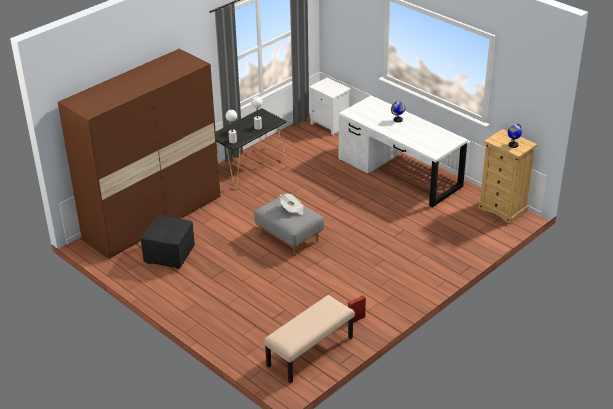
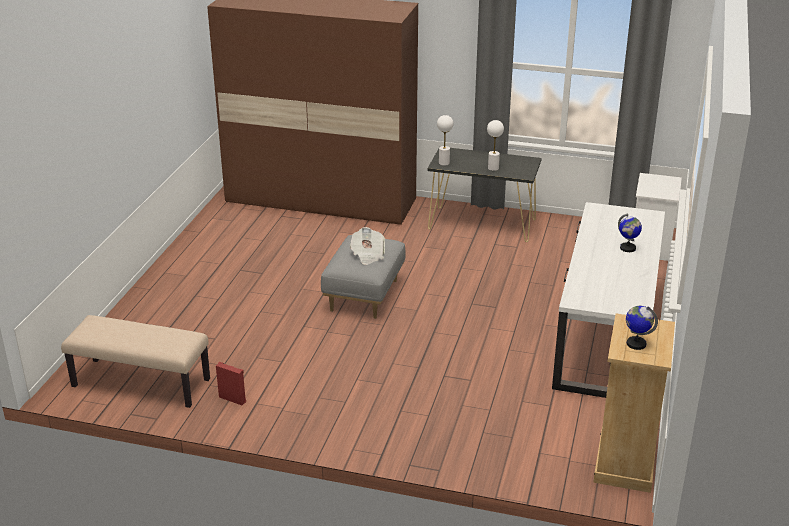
camera: 60 degrees right, 5 degrees down
black ottoman [141,215,195,269] -> none

